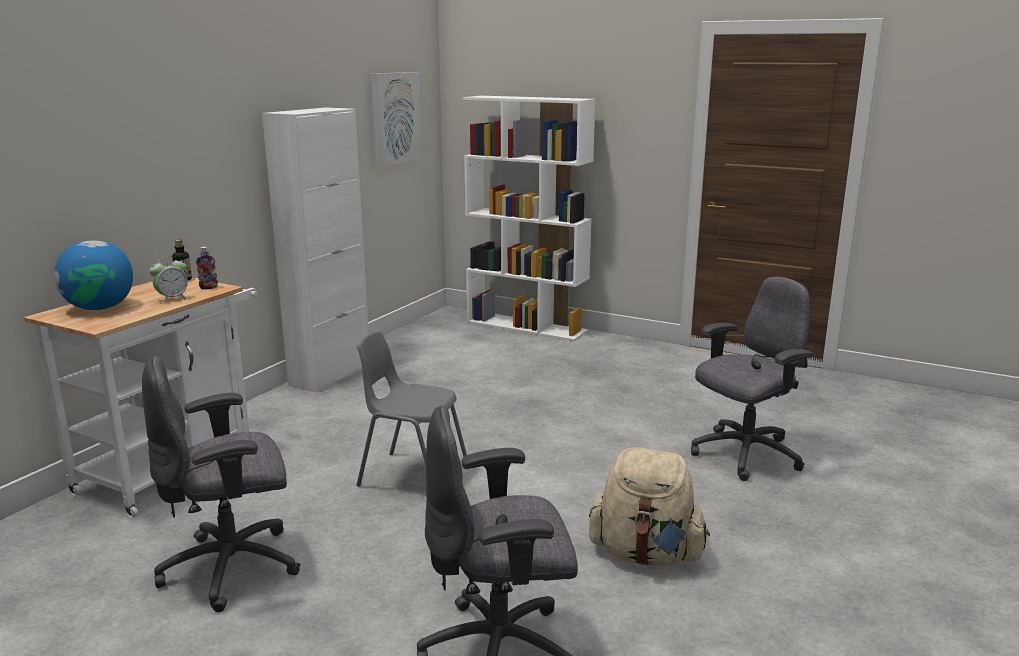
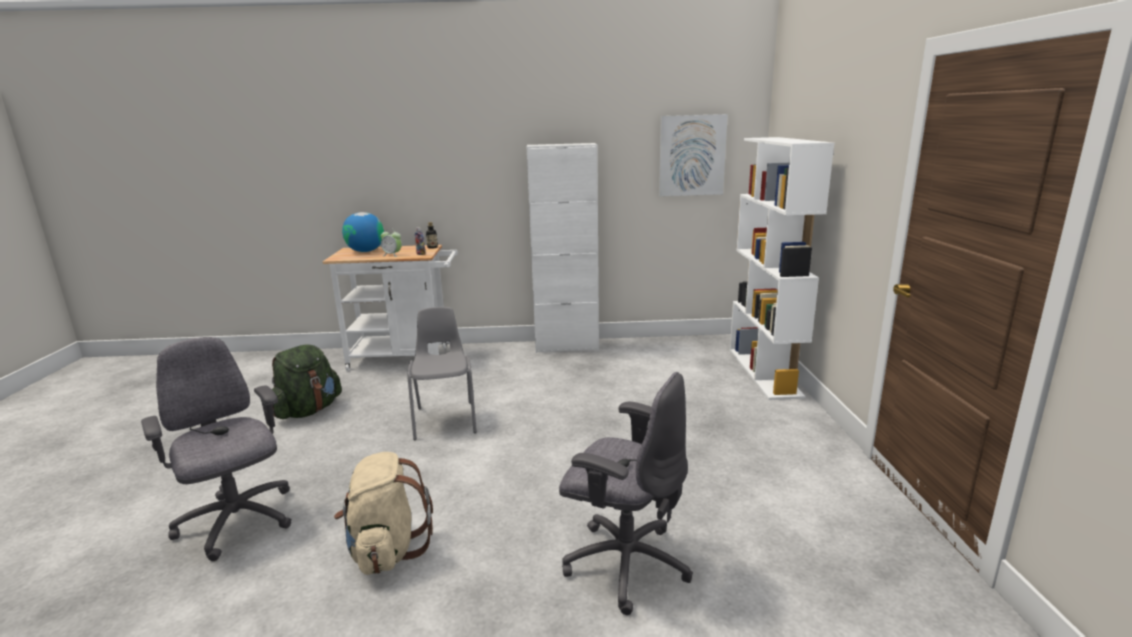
camera: 60 degrees right, 0 degrees up
grey office chair [142,356,300,612] -> green backpack [272,344,342,419]

